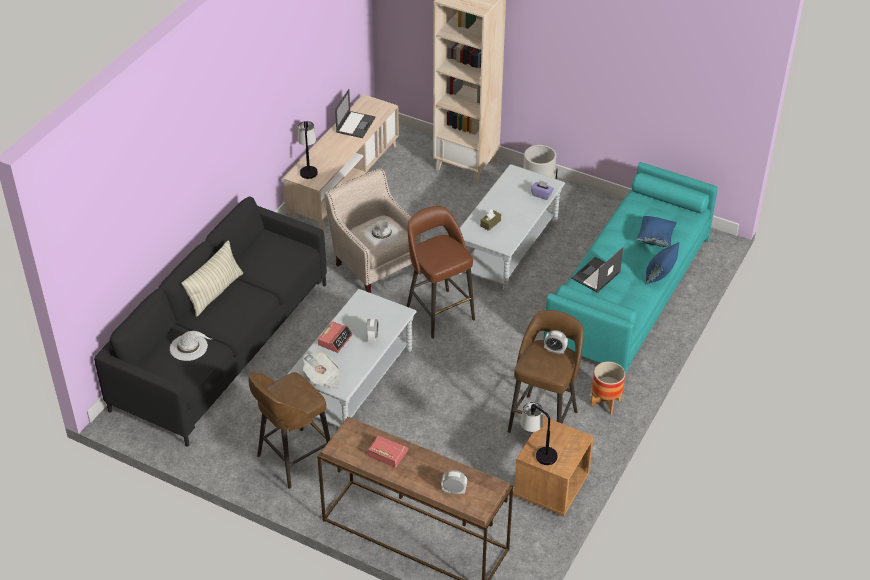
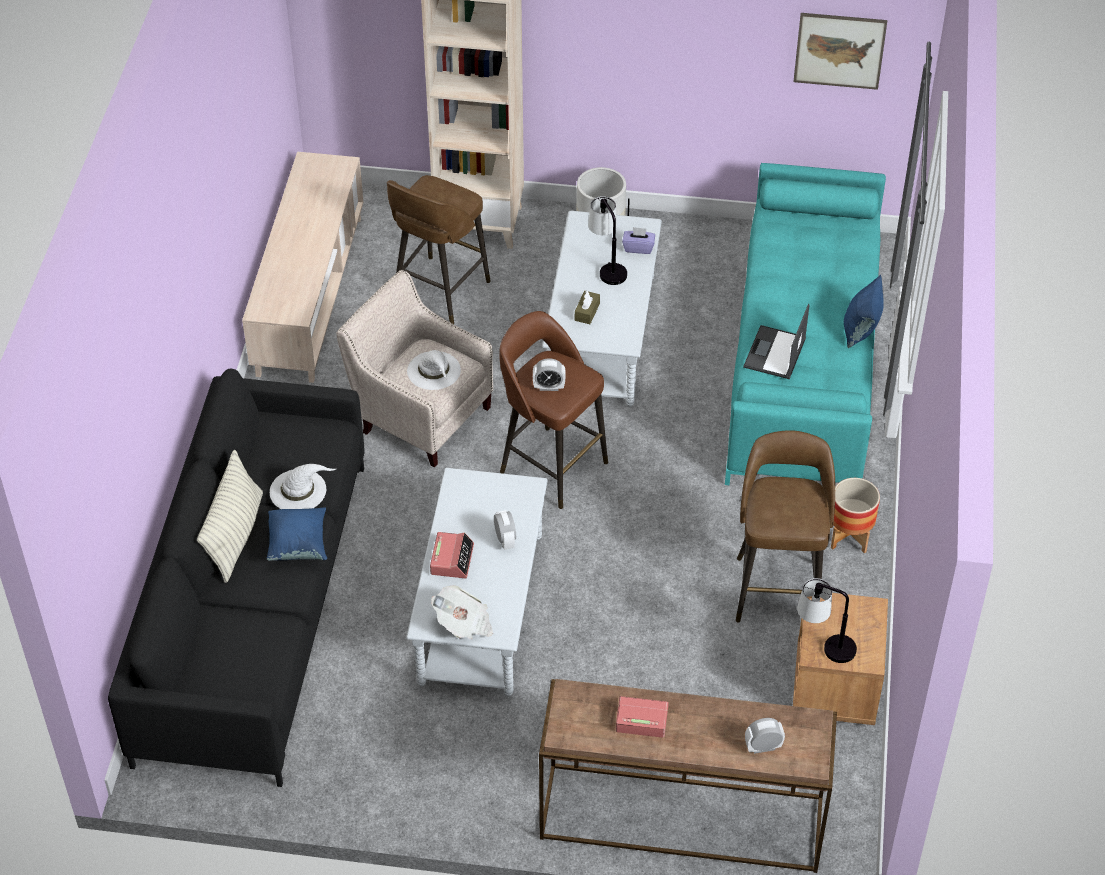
camera: 20 degrees left, 5 degrees up
white hat [170,331,211,361] -> white hat moved to [270,464,336,509]
brown stool [248,372,330,489] -> brown stool moved to [387,175,491,324]
table lamp [298,121,318,179] -> table lamp moved to [588,196,627,285]
laptop [335,89,375,138] -> none
alarm clock [544,330,568,354] -> alarm clock moved to [533,358,566,391]
blue pillow [636,216,677,247] -> blue pillow moved to [267,507,327,561]
none -> picture [793,13,887,90]

